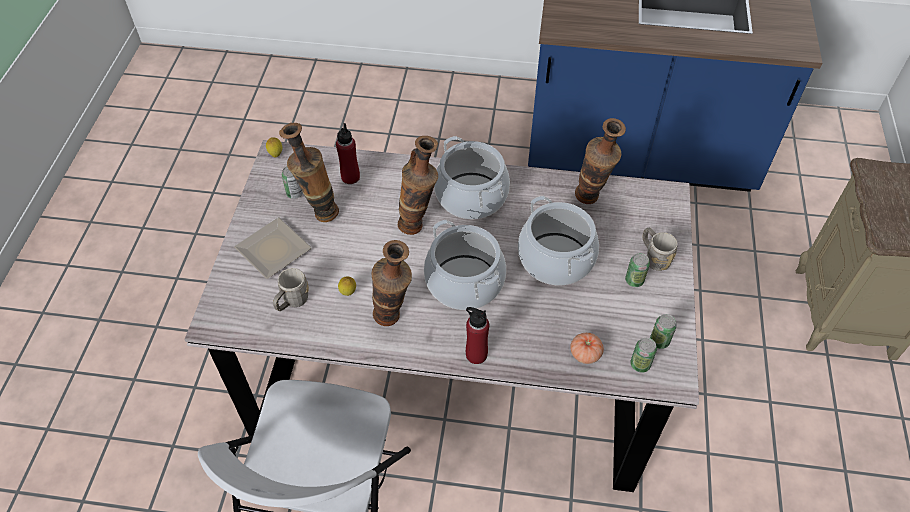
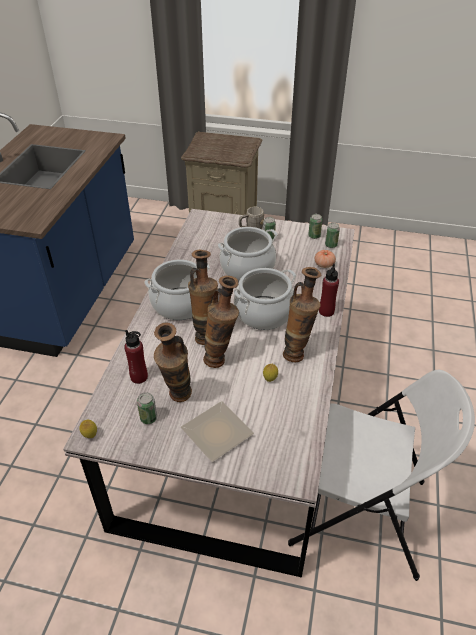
camera: 85 degrees left, 10 degrees down
grey mug [273,268,309,311] -> none
vase [575,118,626,204] -> vase moved to [203,276,239,368]

